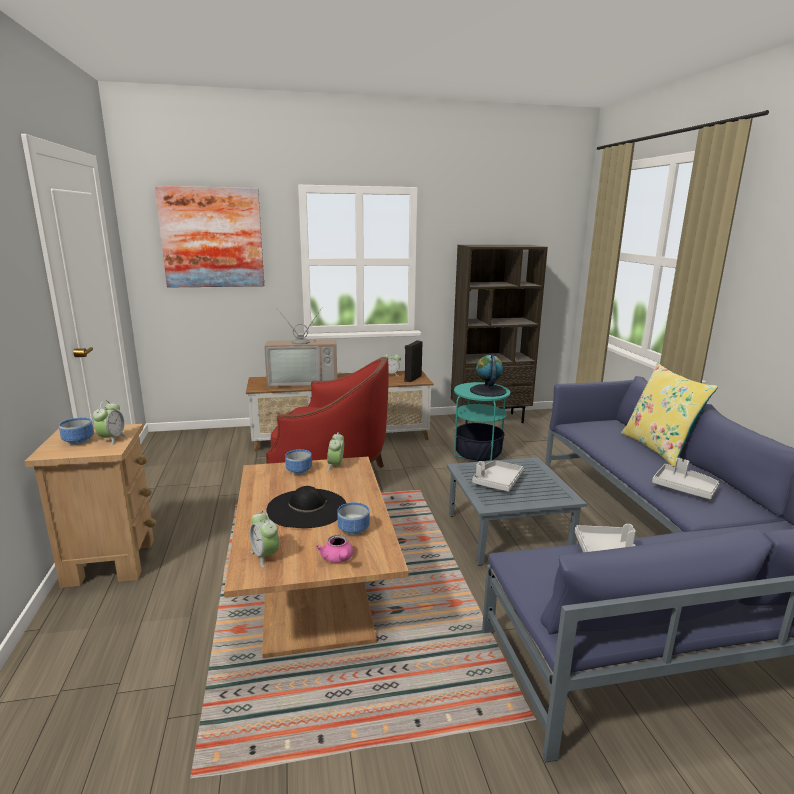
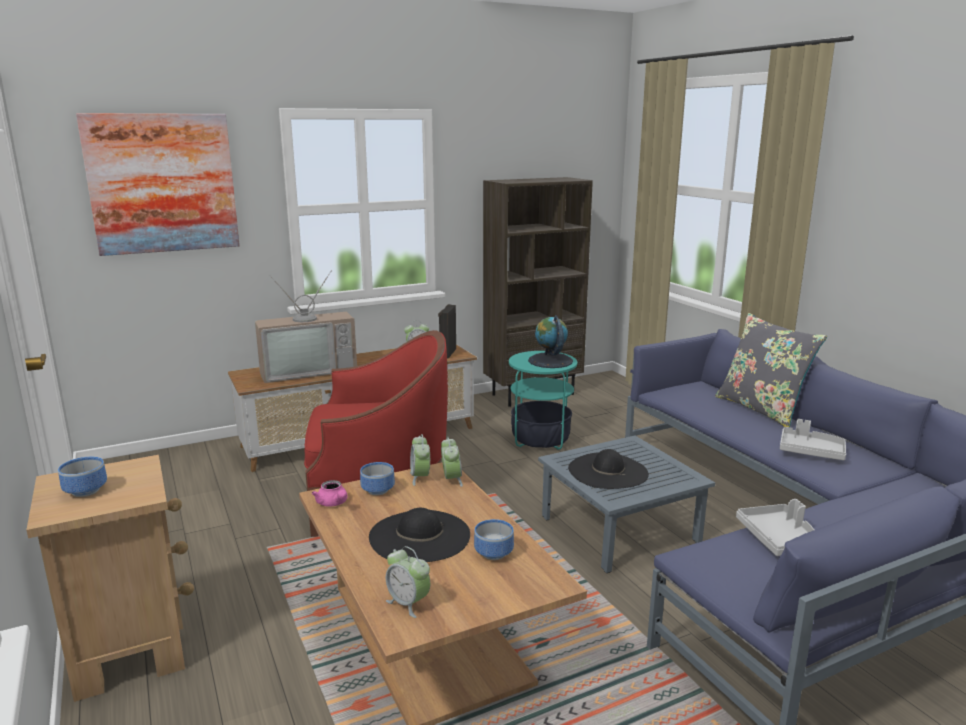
camera: 15 degrees left, 0 degrees up
alarm clock [93,400,127,445] -> alarm clock moved to [441,437,463,487]
pink teapot [316,535,353,563] -> pink teapot moved to [312,480,347,507]
grey tray [472,460,523,491] -> black hat [568,449,649,489]
yellow pillow [621,363,718,467] -> grey pillow [715,313,827,427]

